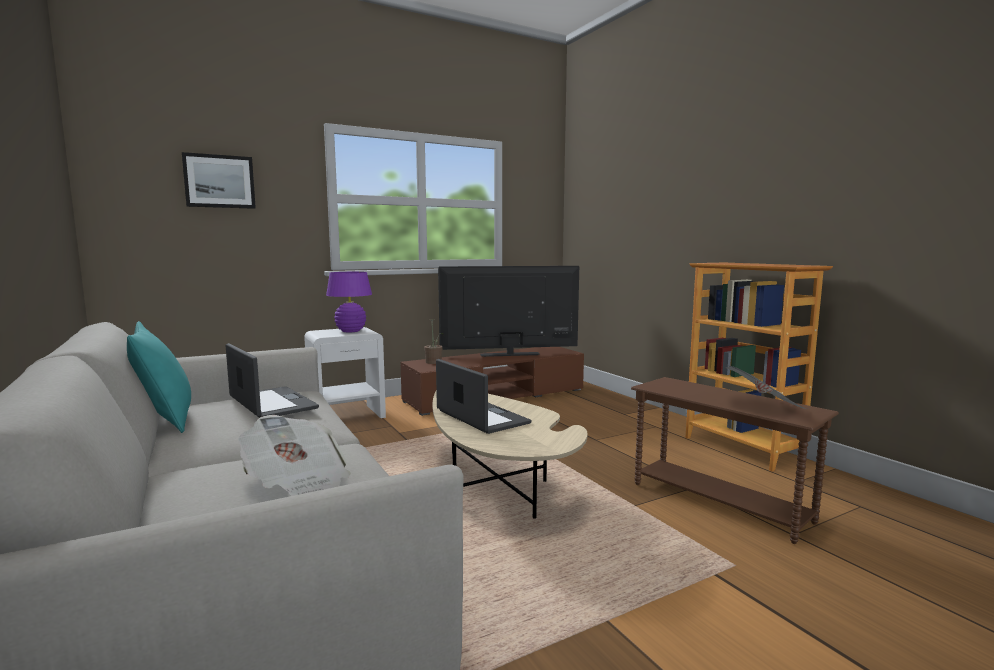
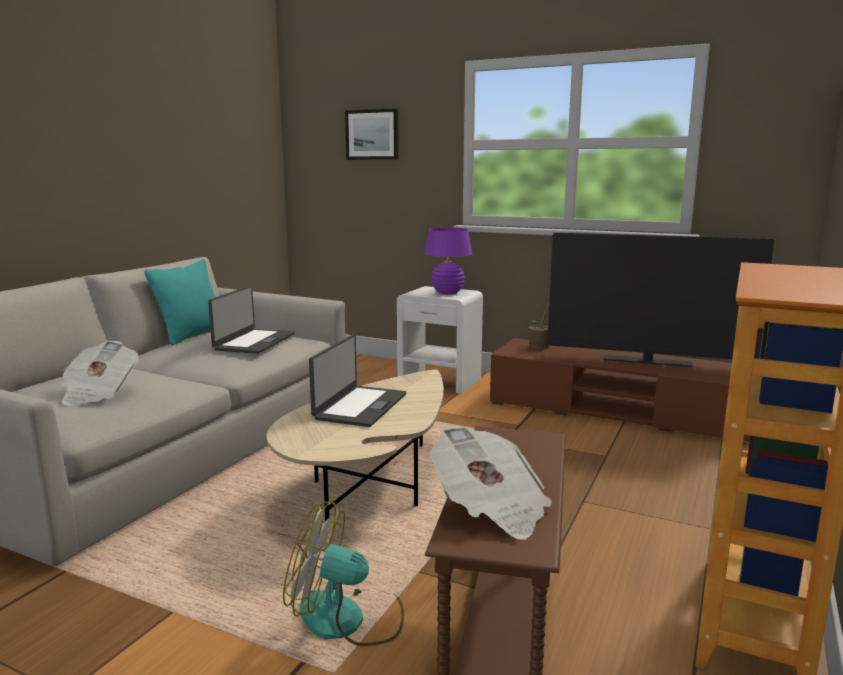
camera: 55 degrees right, 5 degrees up
television [438,266,579,357] -> television turned 150 degrees clockwise [547,233,774,367]
none -> fan [283,501,404,647]

